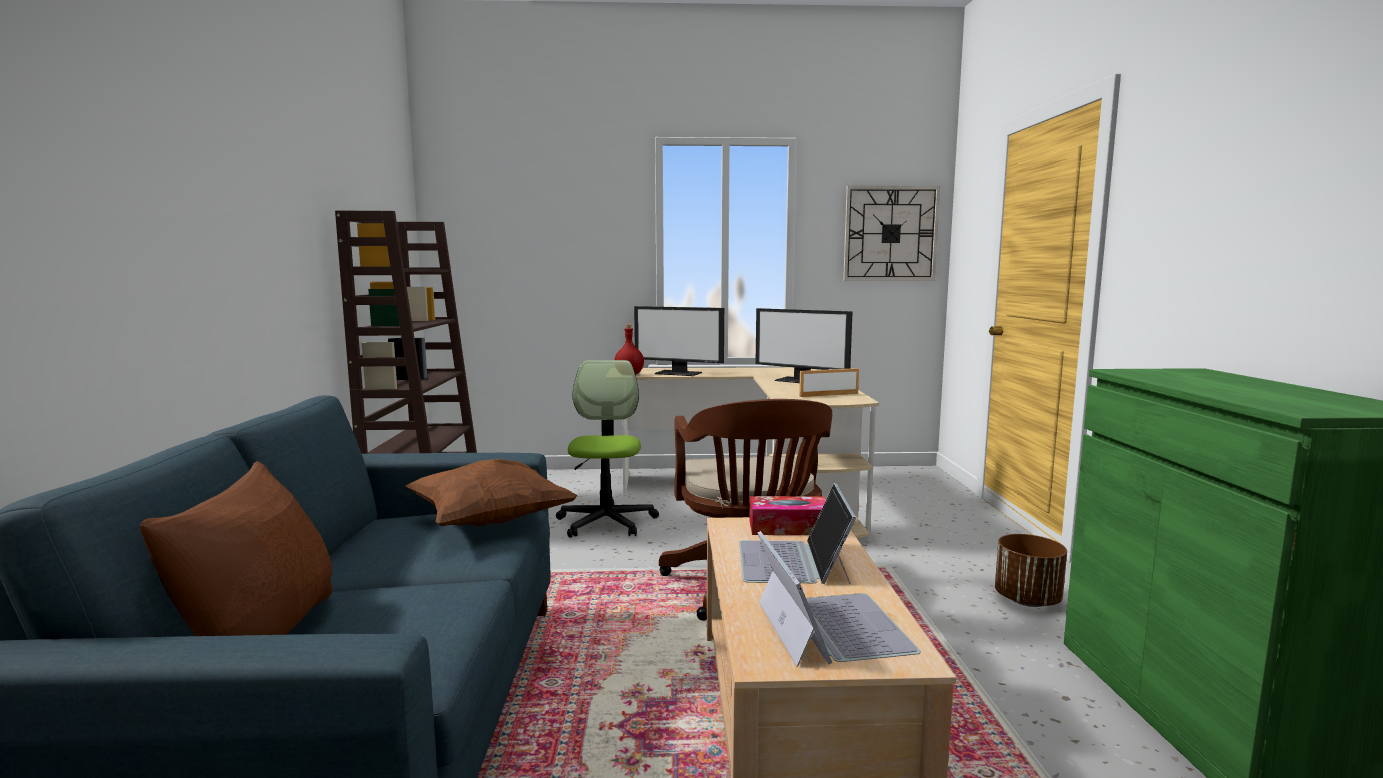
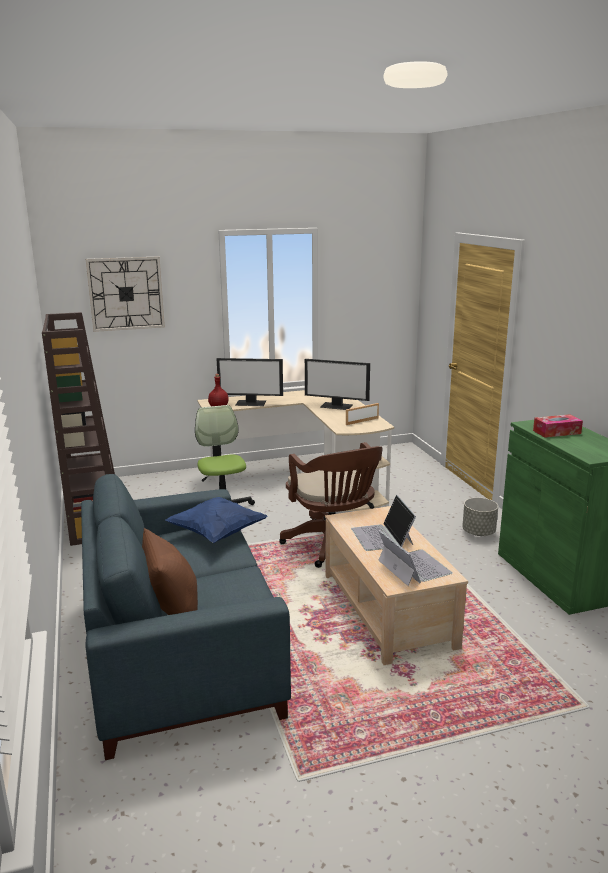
camera: 15 degrees left, 10 degrees up
brown pillow [405,459,578,526] -> blue pillow [166,497,268,543]
tissue box [749,496,826,535] -> tissue box moved to [533,414,583,438]
wall clock [843,186,940,281] -> wall clock moved to [86,256,165,332]
brown planter [995,534,1067,607] -> grey planter [462,498,498,536]

